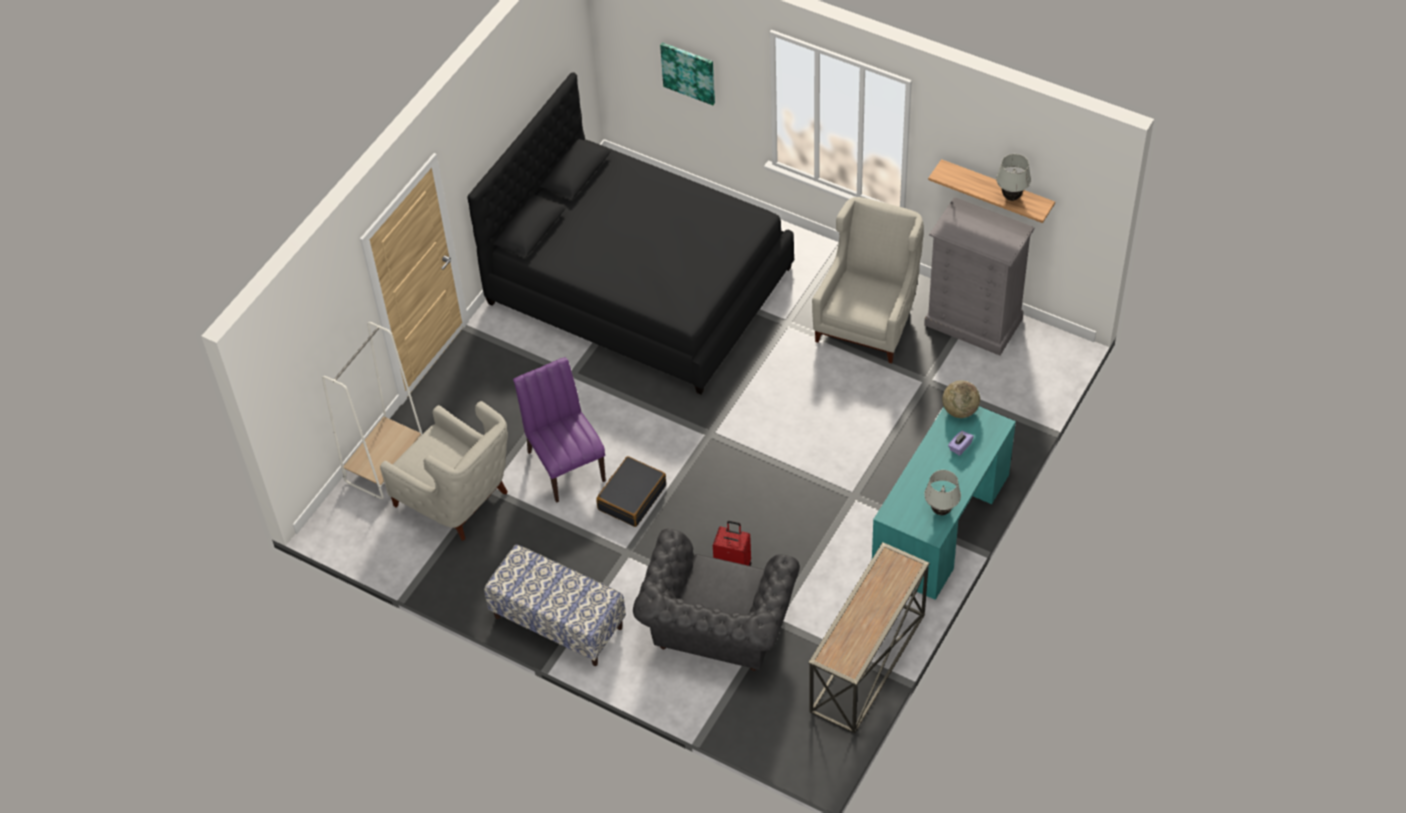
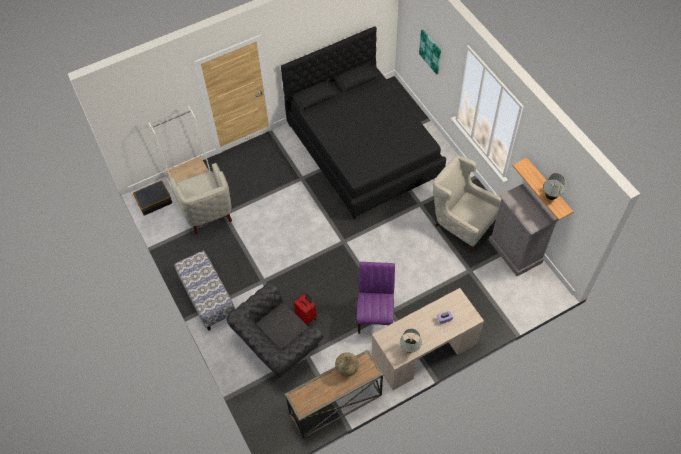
camera: 30 degrees right, 5 degrees up
purple chair [513,357,606,503] -> purple chair moved to [357,262,395,334]
black suitcase [596,456,666,527] -> black suitcase moved to [133,180,172,216]
beige armchair [812,197,924,363] -> beige armchair turned 105 degrees counterclockwise [433,156,501,252]
turquoise desk [872,406,1016,600] -> beige desk [372,288,484,390]
globe [942,380,980,418] -> globe moved to [335,352,359,376]

